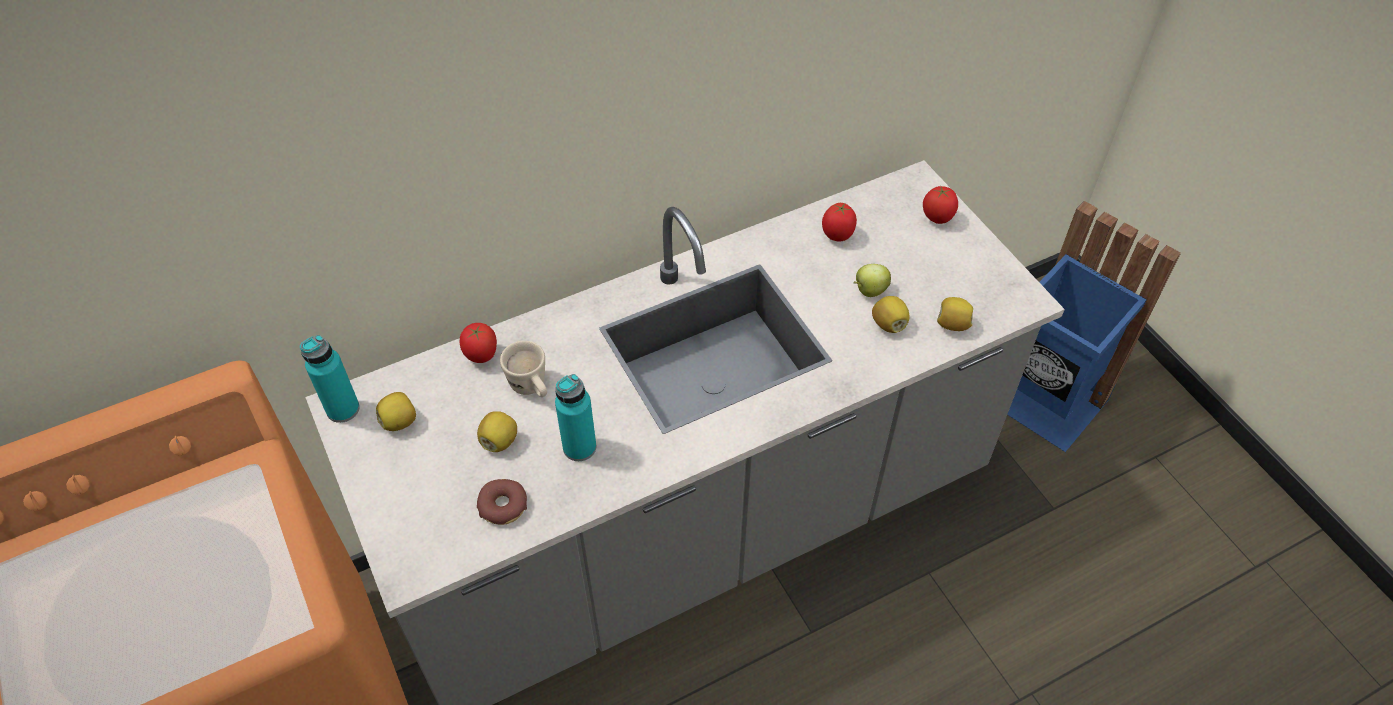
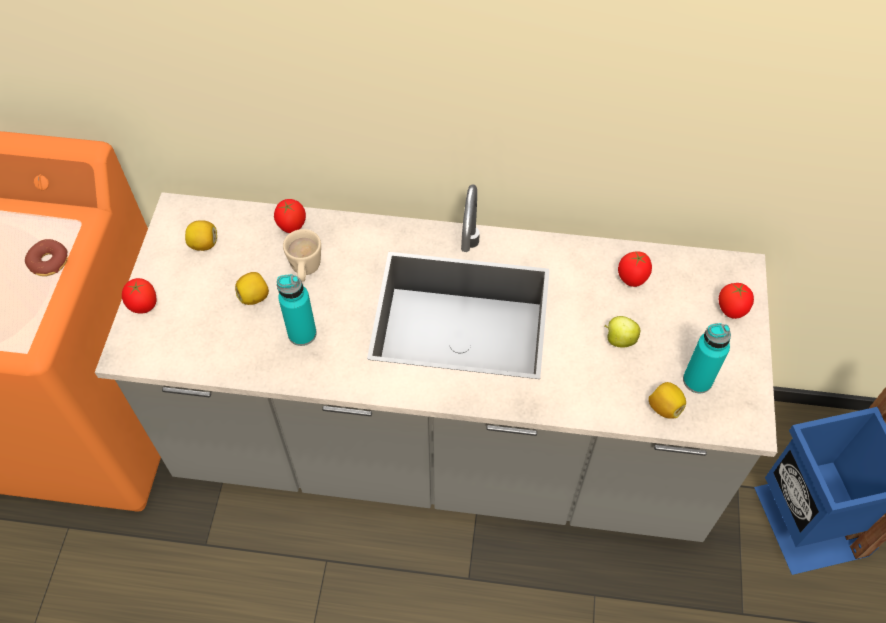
camera: 35 degrees right, 5 degrees up
turquoise bottle [300,335,360,423] -> turquoise bottle moved to [683,323,731,393]
donut [477,479,527,525] -> donut moved to [25,239,68,276]
lemon [872,296,910,333] -> none
none -> tomato [122,278,156,314]

